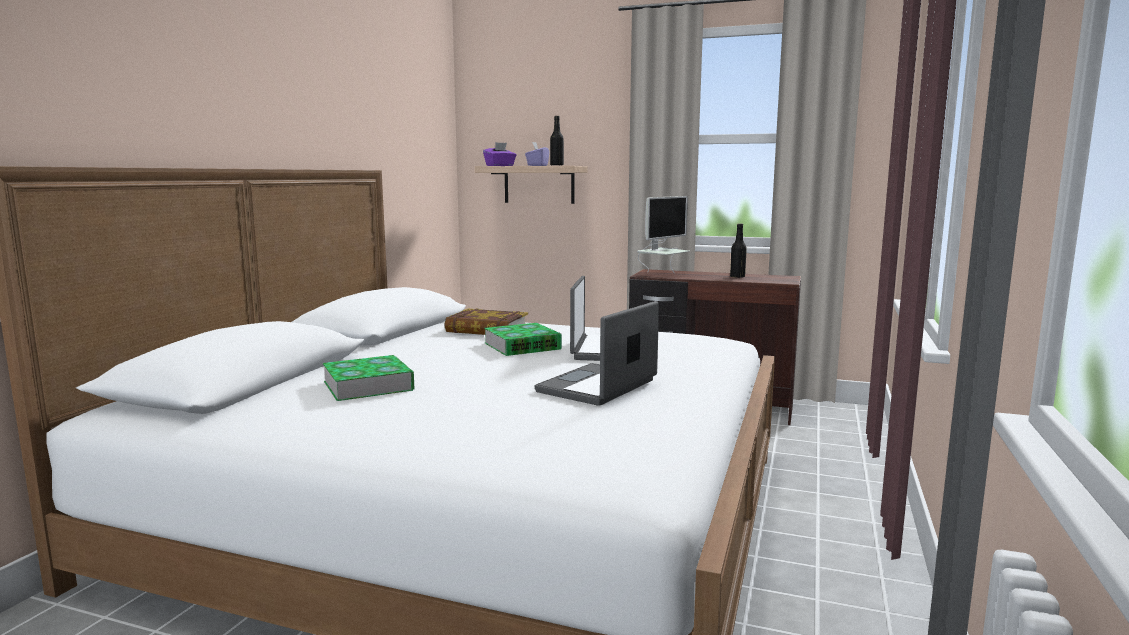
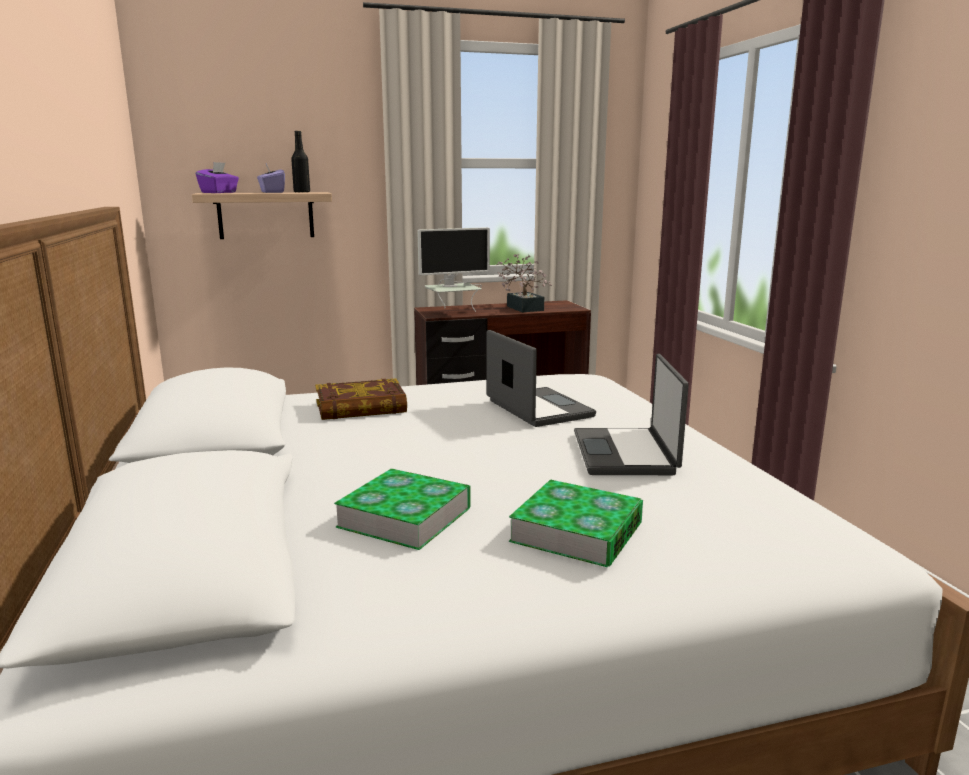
camera: 35 degrees left, 5 degrees up
book [484,323,562,356] -> book moved to [509,479,643,567]
monitor [637,196,689,273] -> monitor turned 60 degrees clockwise [417,227,490,312]
black bottle [730,223,747,278] -> potted plant [497,253,552,312]

